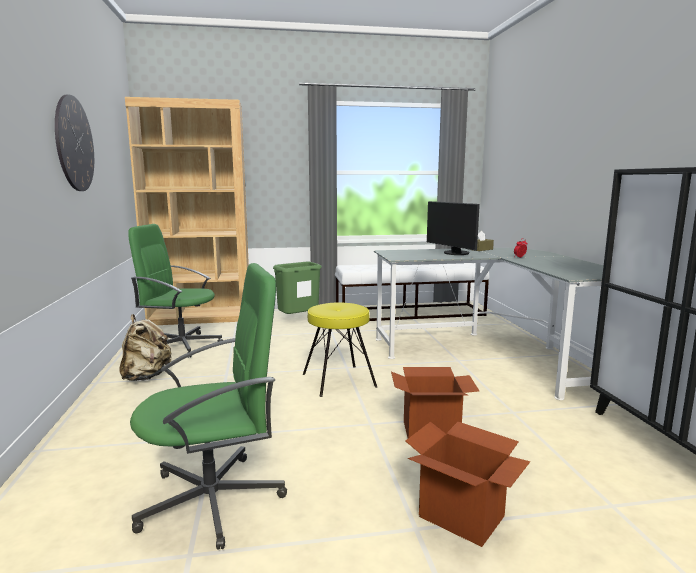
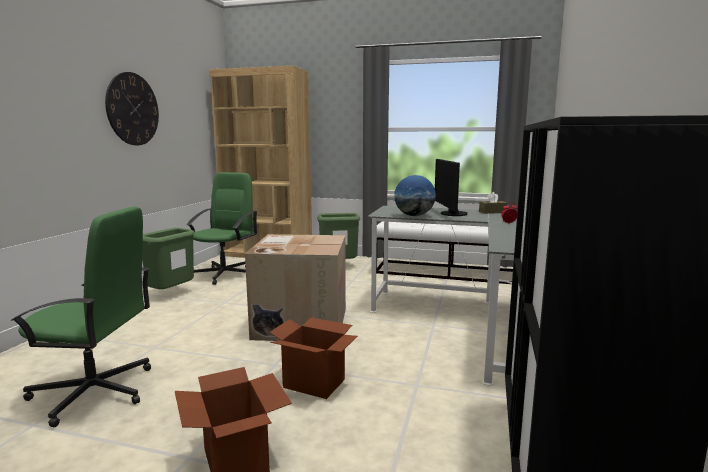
camera: 25 degrees right, 0 degrees up
beige backpack [119,314,172,381] -> green trash can [142,228,195,289]
green office chair [128,224,223,358] -> green office chair turned 75 degrees clockwise [186,172,257,285]
yellow stool [303,303,377,397] -> cardboard box [245,234,346,341]
none -> globe [394,175,436,216]

